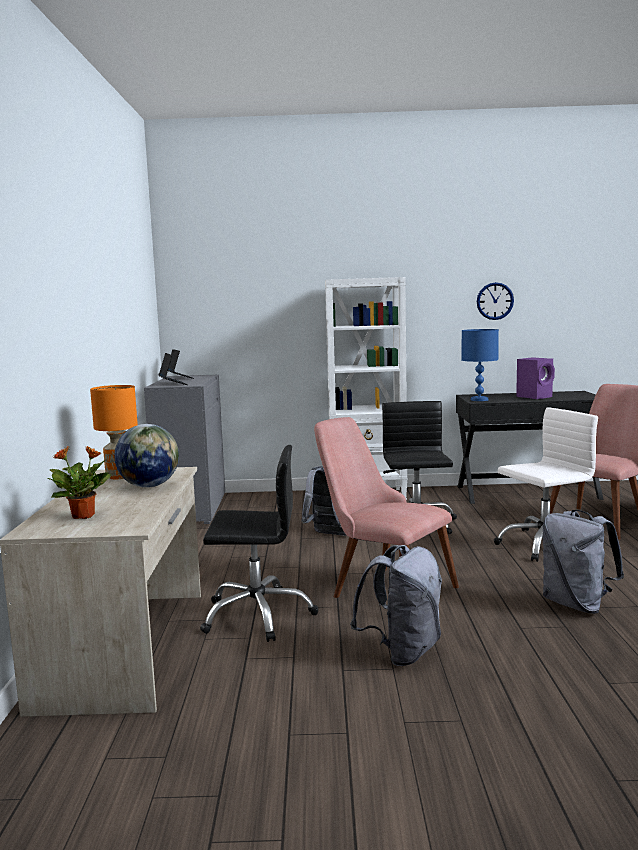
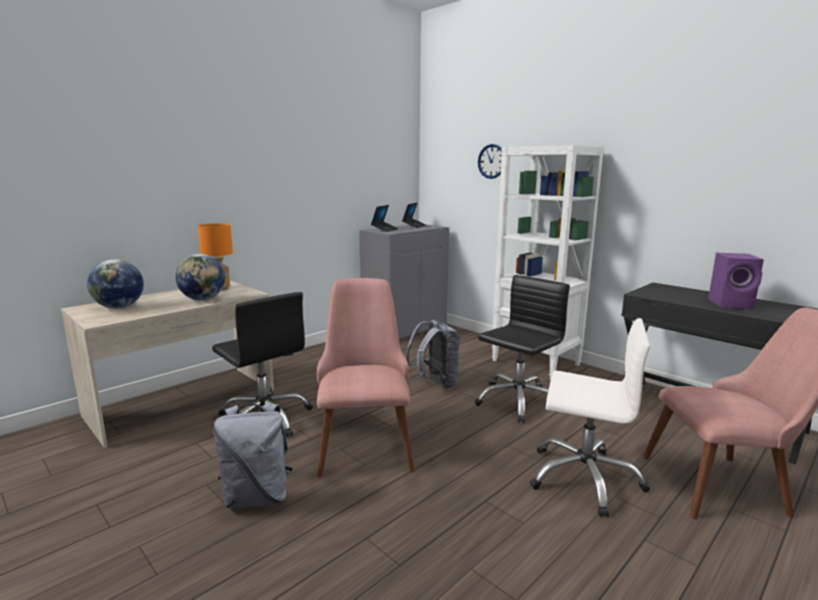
camera: 45 degrees right, 5 degrees up
potted plant [48,446,111,519] -> globe [87,259,144,309]
blue table lamp [461,329,499,401] -> none
wall clock [477,282,514,320] -> wall clock moved to [478,144,502,179]
grey backpack [543,510,624,614] -> none

